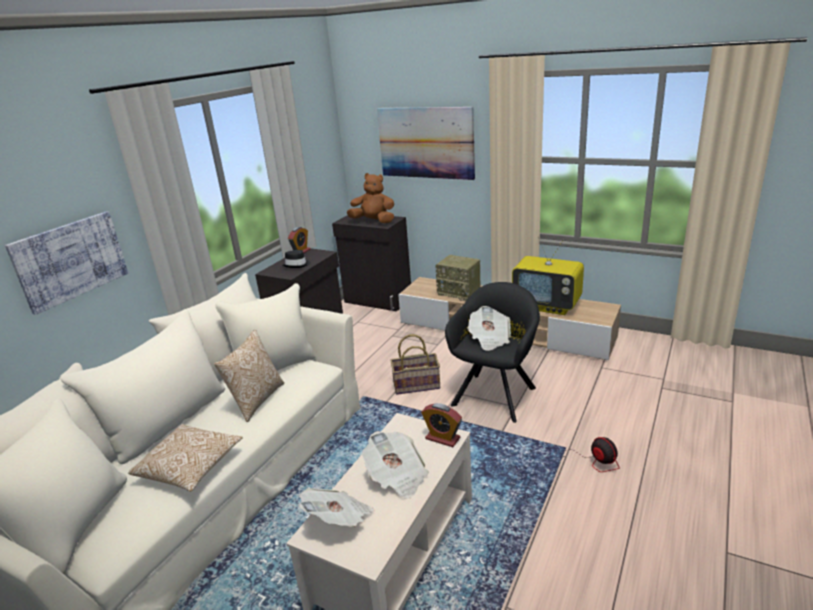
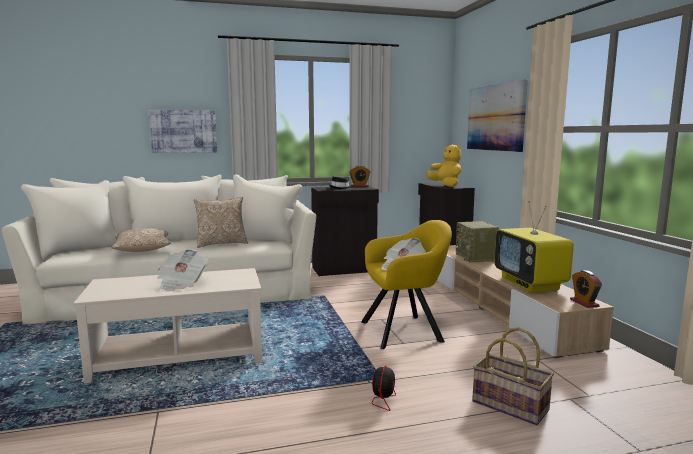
camera: 45 degrees right, 15 degrees down
newspaper [299,488,374,527] -> none
brown plush toy [347,173,394,223] -> yellow plush toy [426,144,461,187]
basket [390,334,440,395] -> basket moved to [472,327,554,425]
alarm clock [421,403,462,447] -> alarm clock moved to [570,270,602,308]
black armchair [445,282,540,423] -> yellow armchair [361,220,452,349]

